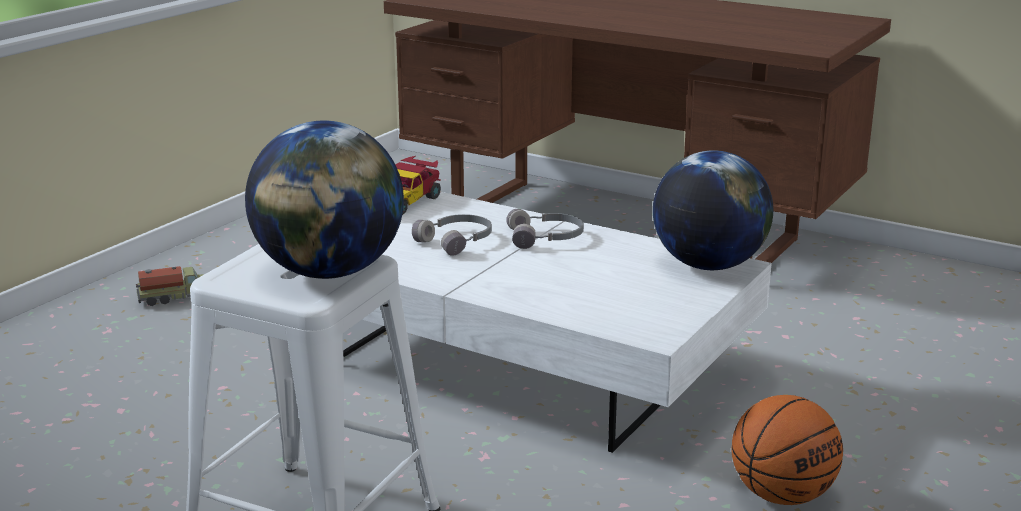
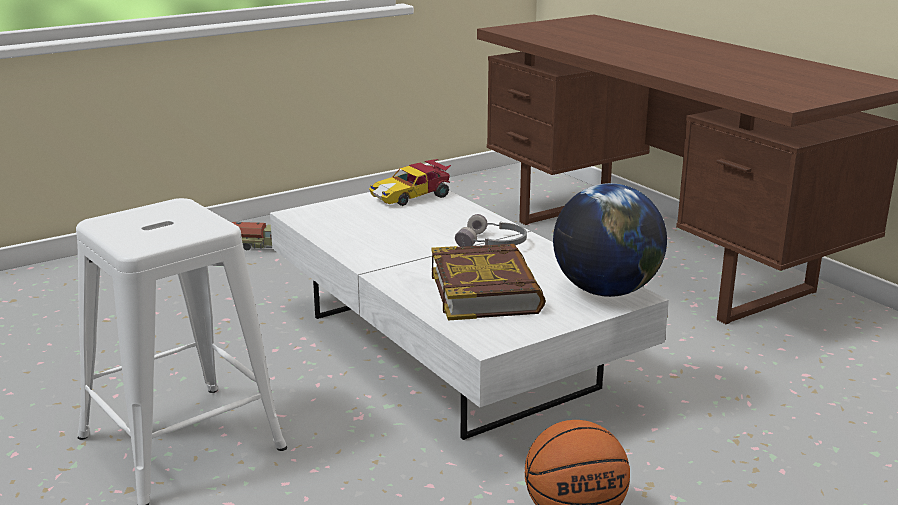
camera: 25 degrees right, 0 degrees up
globe [245,120,404,279] -> none
grey headphones [412,214,492,256] -> none
none -> book [431,244,546,321]

